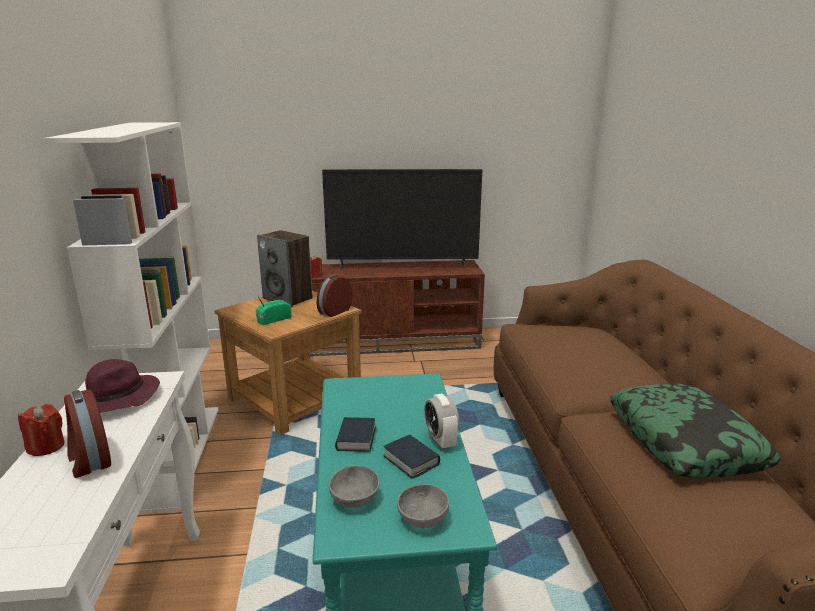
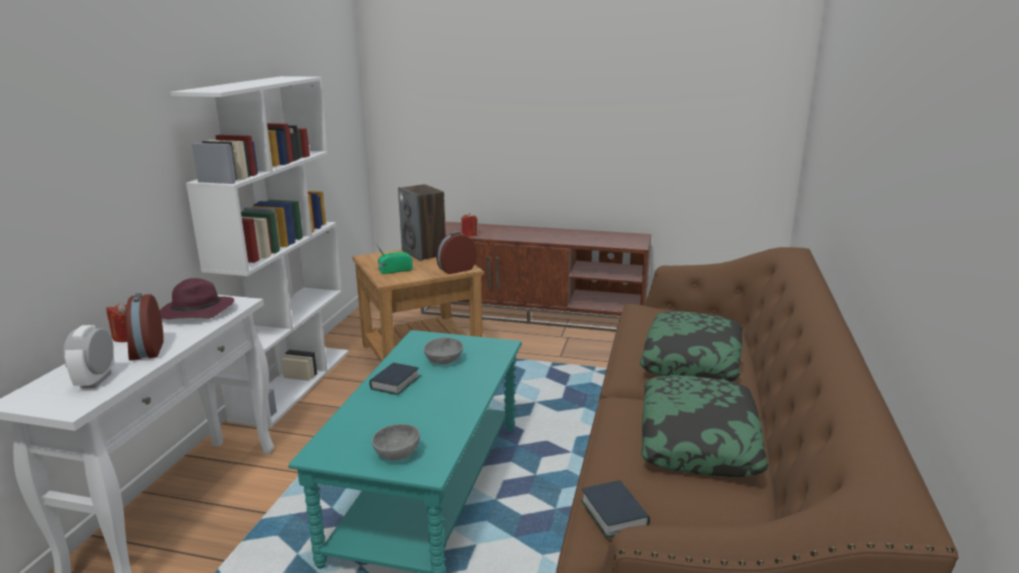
camera: 20 degrees right, 0 degrees up
television [322,169,482,270] -> none
grey bowl [329,466,380,508] -> grey bowl moved to [424,337,463,364]
book [383,434,440,479] -> book moved to [581,480,650,539]
alarm clock [424,394,459,450] -> alarm clock moved to [63,325,115,388]
none -> pillow [640,311,742,382]

